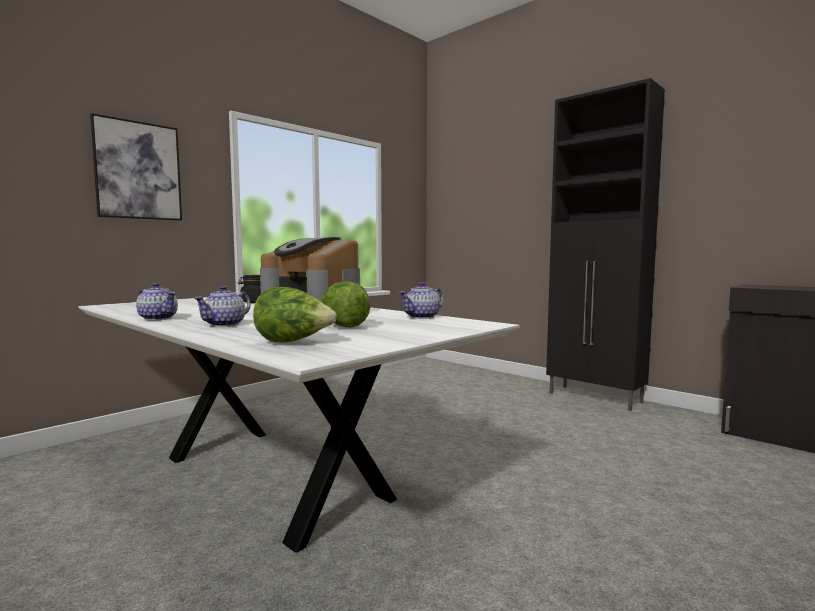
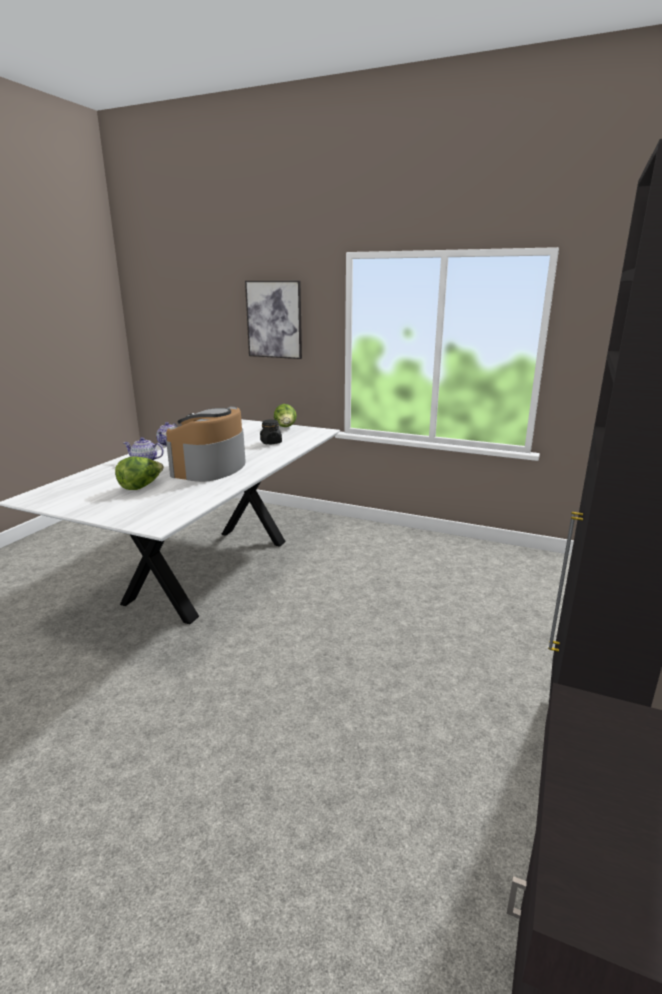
camera: 70 degrees right, 15 degrees up
lettuce [253,287,337,343] -> lettuce moved to [274,404,297,427]
teapot [399,282,444,319] -> none

